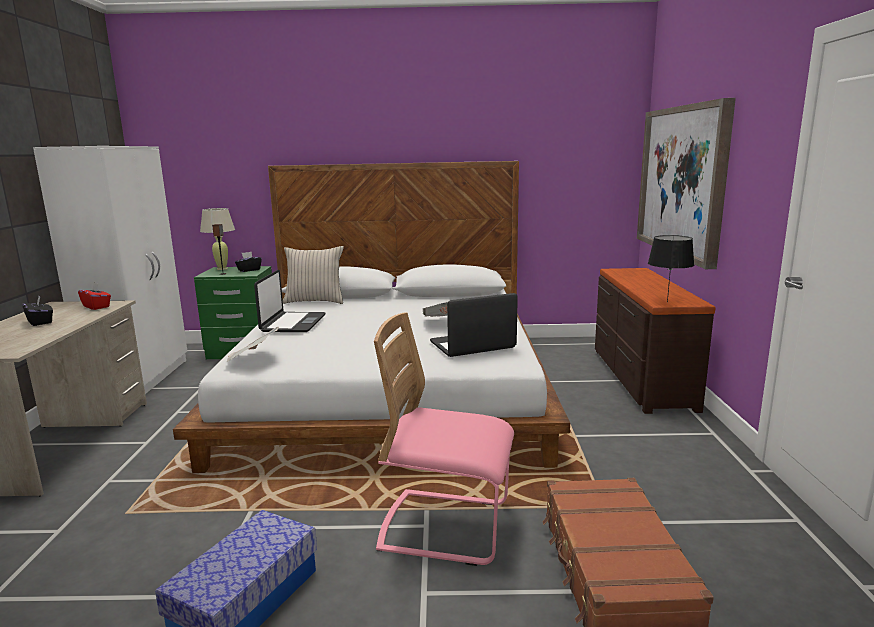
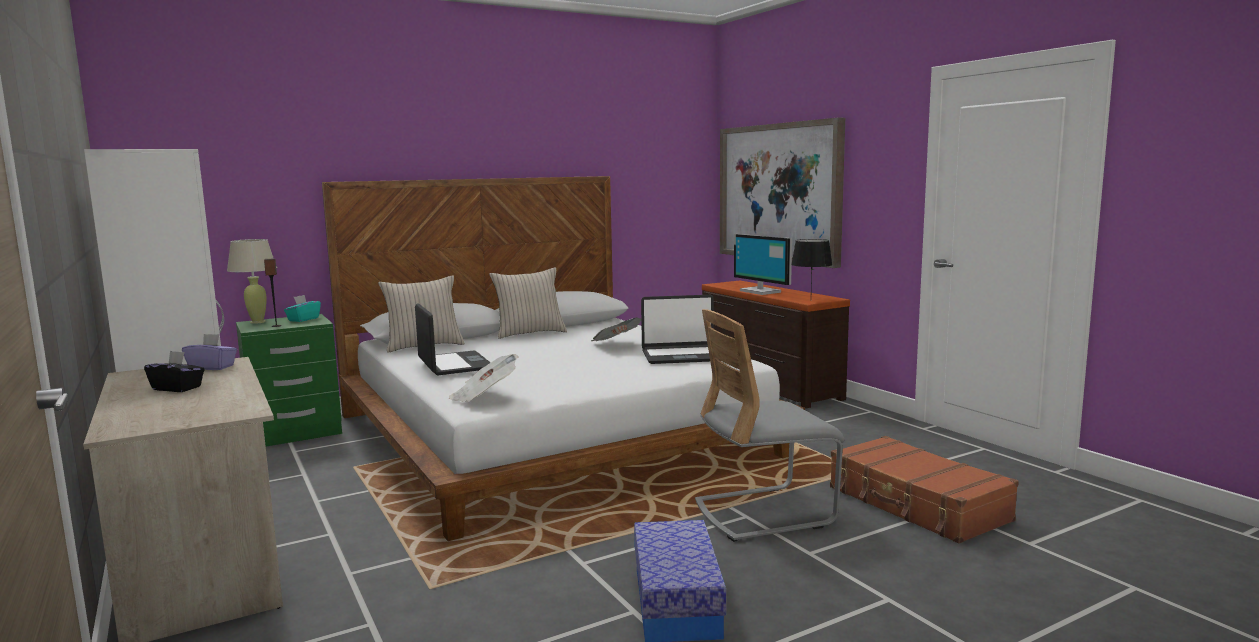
camera: 30 degrees left, 5 degrees down
red tissue box [78,283,111,310] -> purple tissue box [182,334,237,370]
black tissue box [235,252,262,272] -> turquoise tissue box [284,295,321,322]
pink chair [374,312,514,566] -> grey chair [695,309,845,542]
laptop [430,293,518,357] -> laptop turned 135 degrees counterclockwise [641,295,721,364]
none -> beige pillow [489,267,567,339]
none -> monitor [734,234,792,295]

